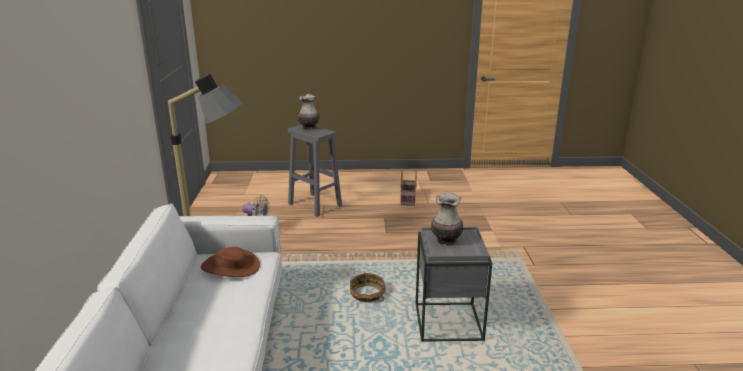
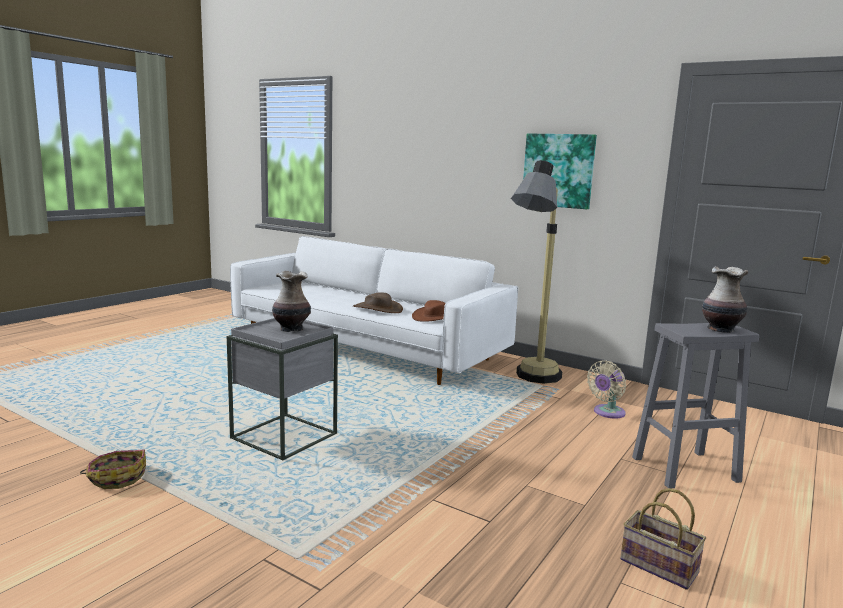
camera: 125 degrees right, 10 degrees down
basket [350,273,386,302] -> basket moved to [80,449,146,489]
none -> brown hat [353,292,403,313]
none -> picture [523,134,597,209]

